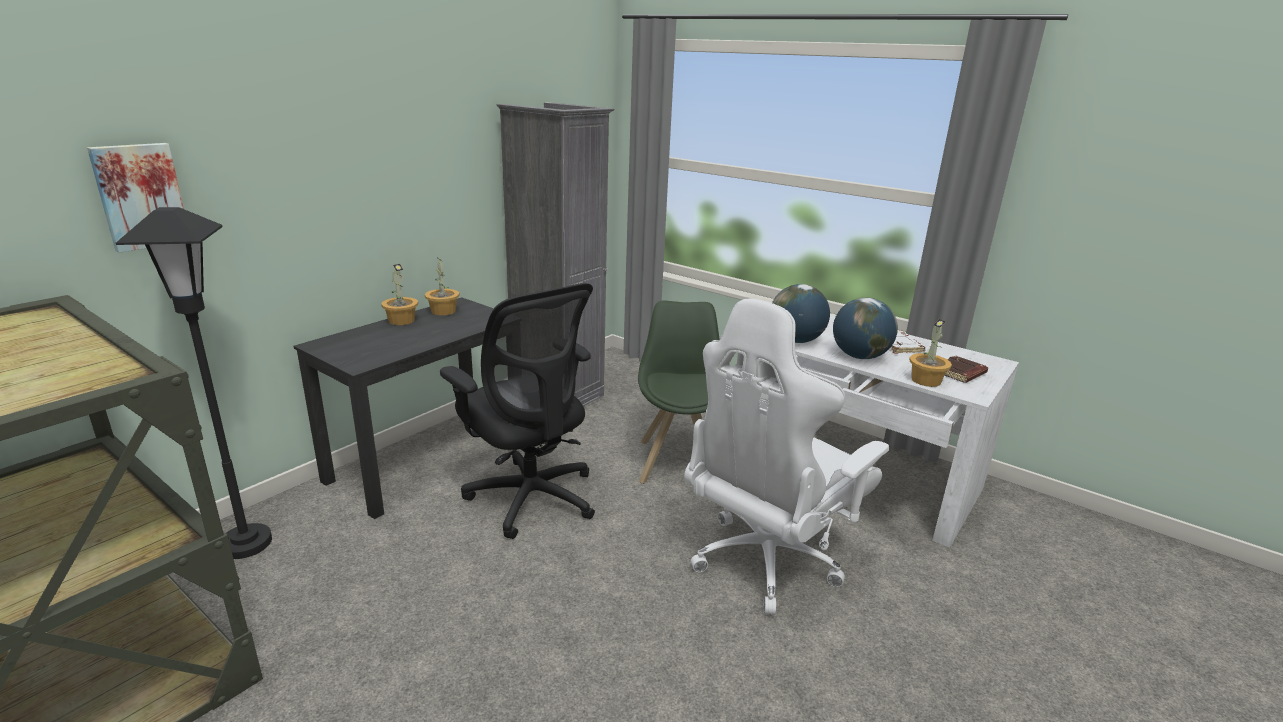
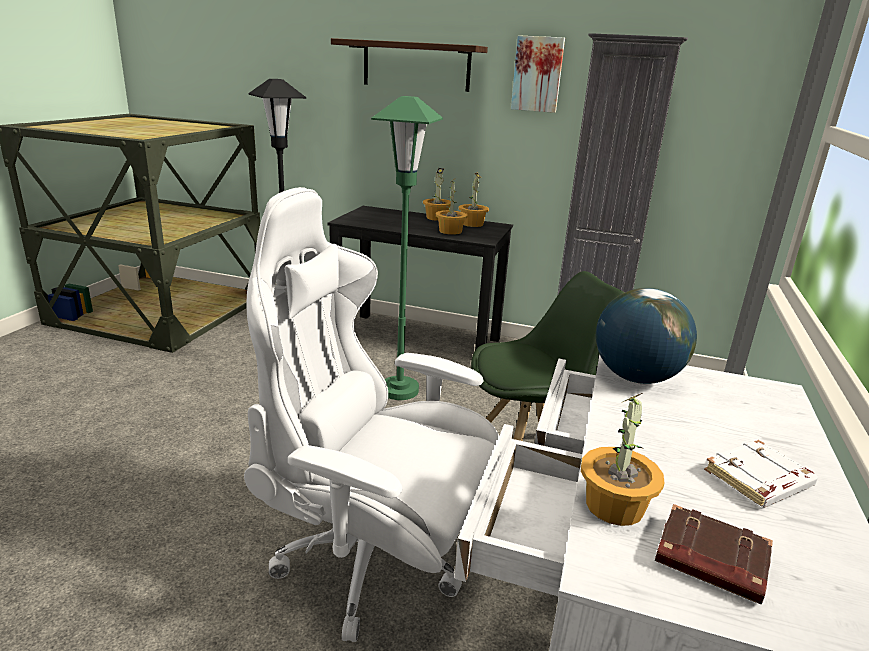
camera: 70 degrees right, 0 degrees up
picture [87,143,184,253] -> picture moved to [511,35,565,113]
black office chair [440,283,595,539] -> green floor lamp [371,96,443,400]
globe [833,298,898,359] -> none
none -> shelf [331,38,488,92]
none -> potted plant [436,180,467,235]

